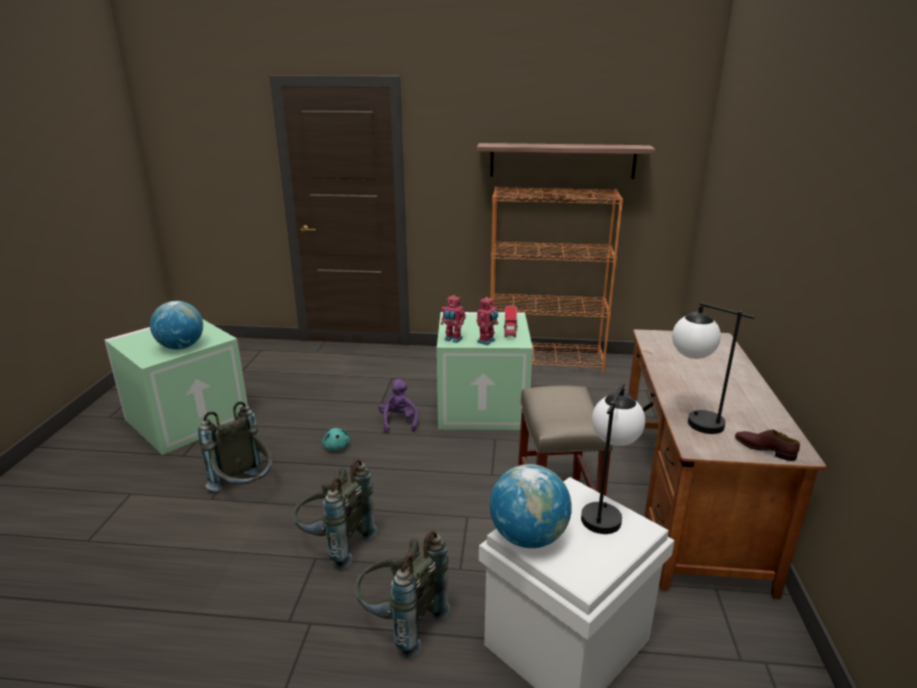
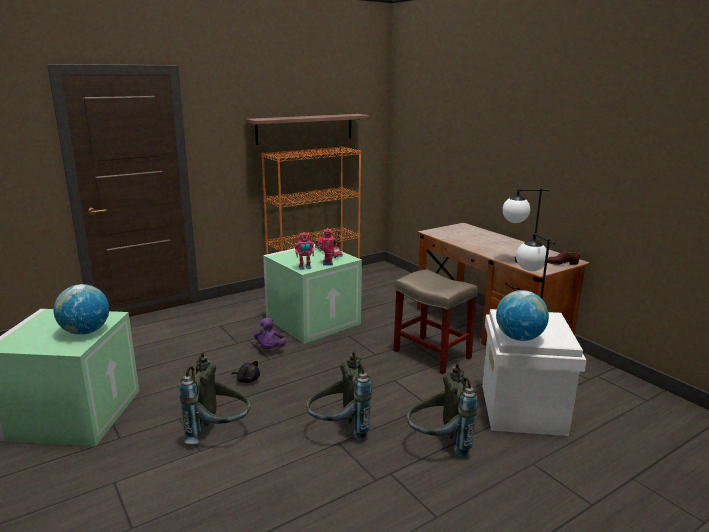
camera: 40 degrees left, 5 degrees down
turquoise plush toy [322,428,350,451] -> black plush toy [232,361,260,383]
purple plush toy [378,379,418,432] -> purple plush toy turned 135 degrees counterclockwise [254,318,286,349]

